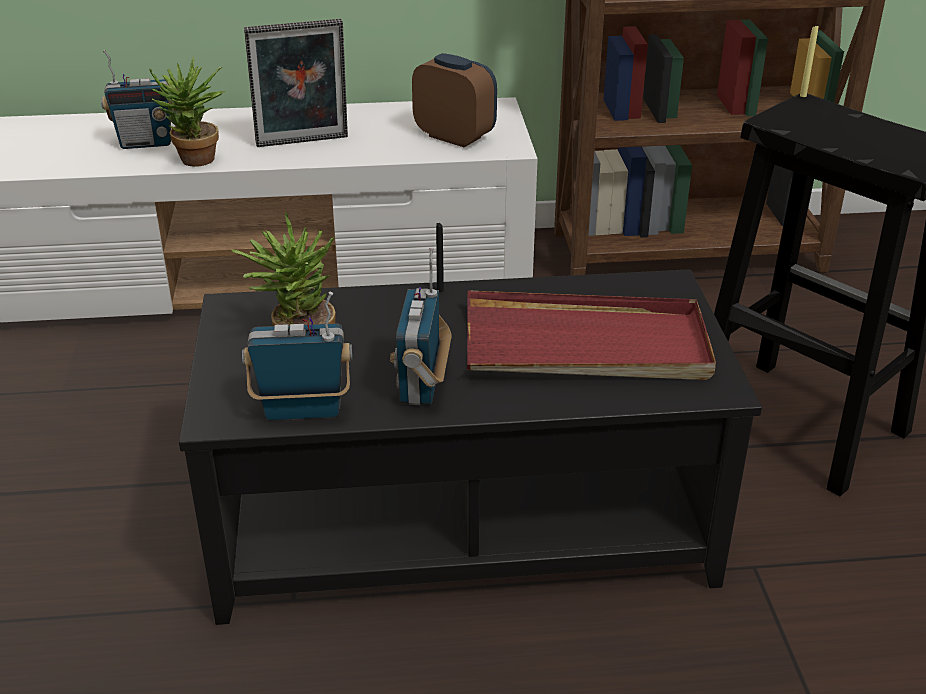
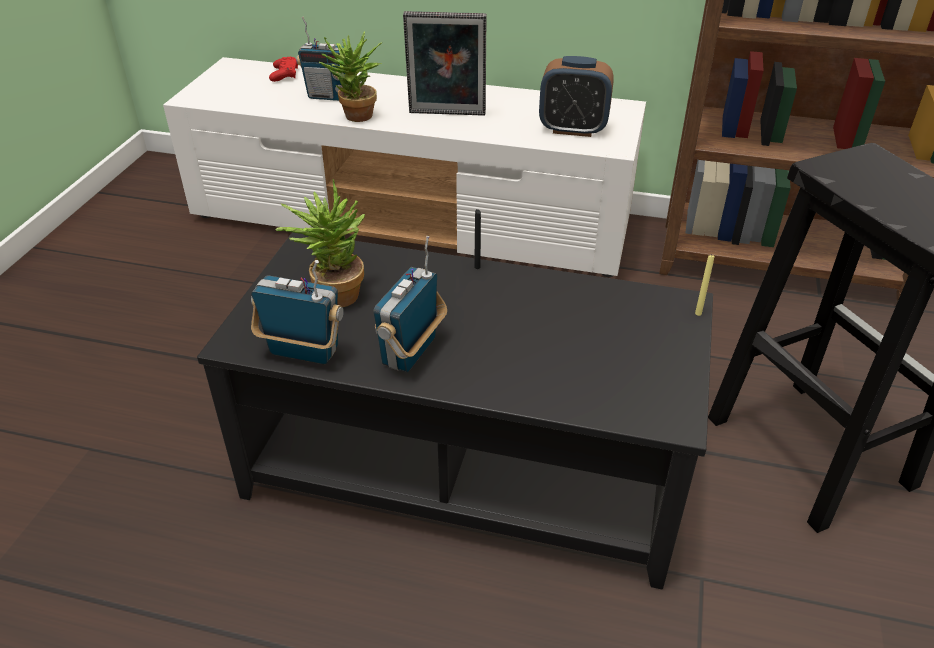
camera: 20 degrees right, 5 degrees up
alarm clock [412,53,497,147] -> alarm clock turned 135 degrees clockwise [539,56,614,137]
red tray [467,291,716,380] -> none
yellow candle [800,25,819,97] -> yellow candle moved to [695,255,714,316]
none -> red game controller [269,57,298,82]

